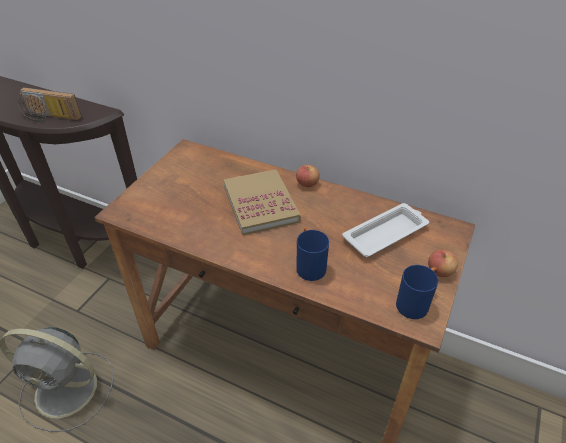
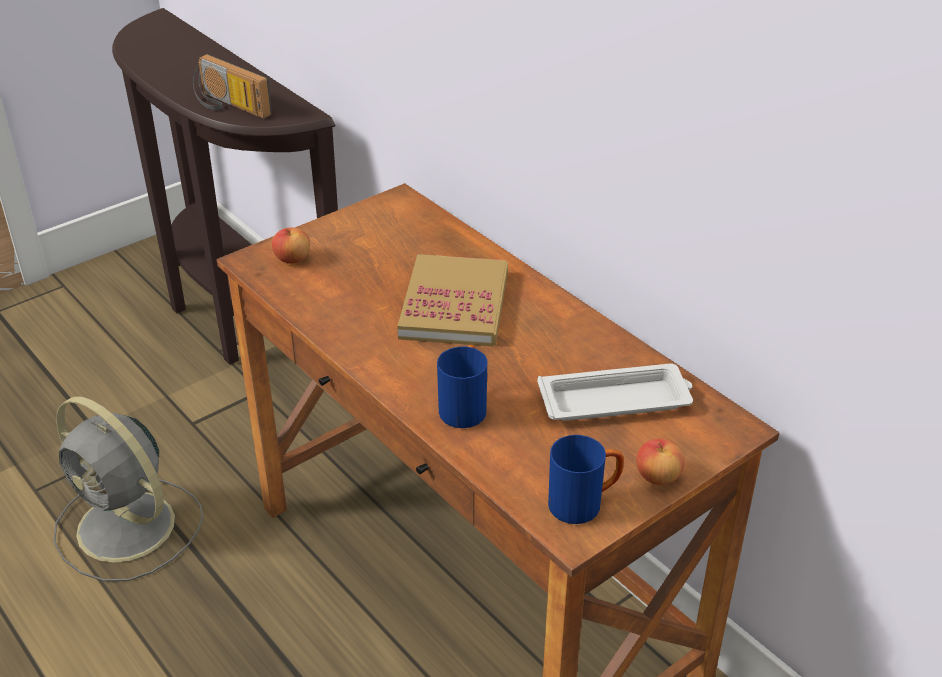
camera: 25 degrees right, 5 degrees down
apple [296,165,320,187] -> apple moved to [272,227,310,264]

